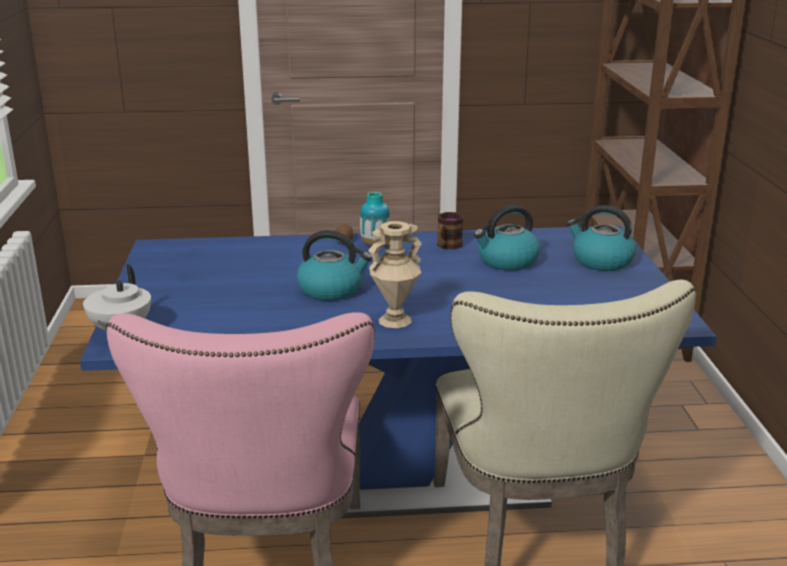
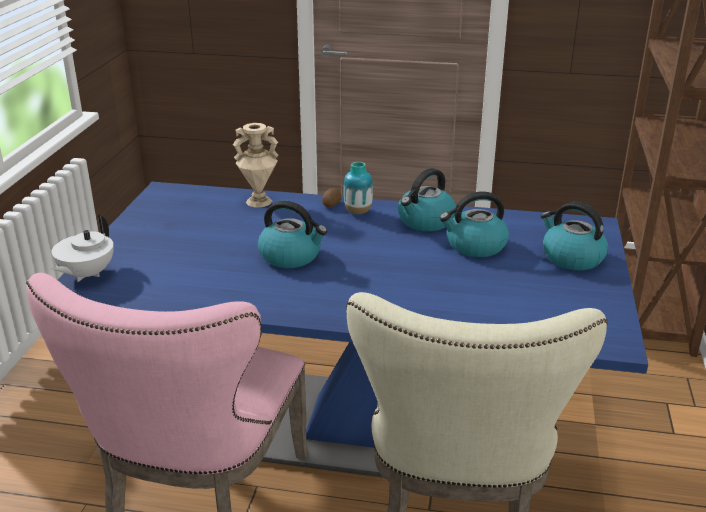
camera: 15 degrees right, 5 degrees up
beige vase [368,221,422,328] -> beige vase moved to [233,123,278,208]
mug [437,212,463,249] -> kettle [398,168,456,231]

